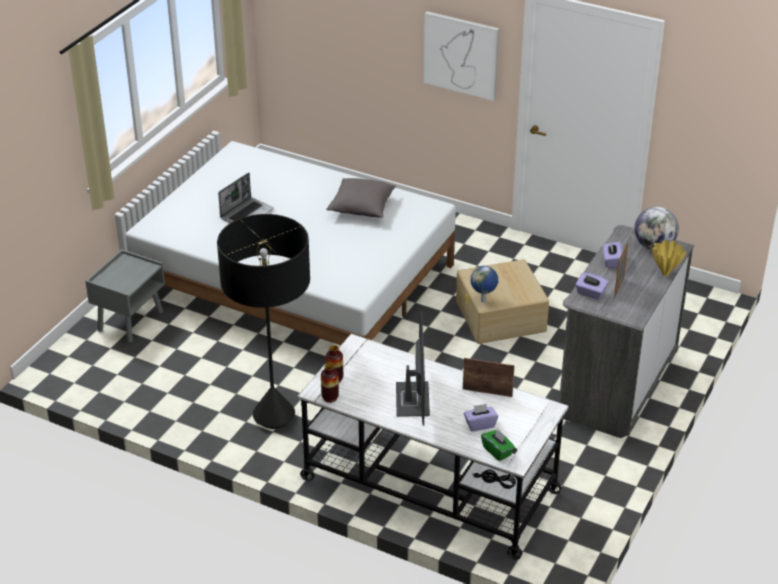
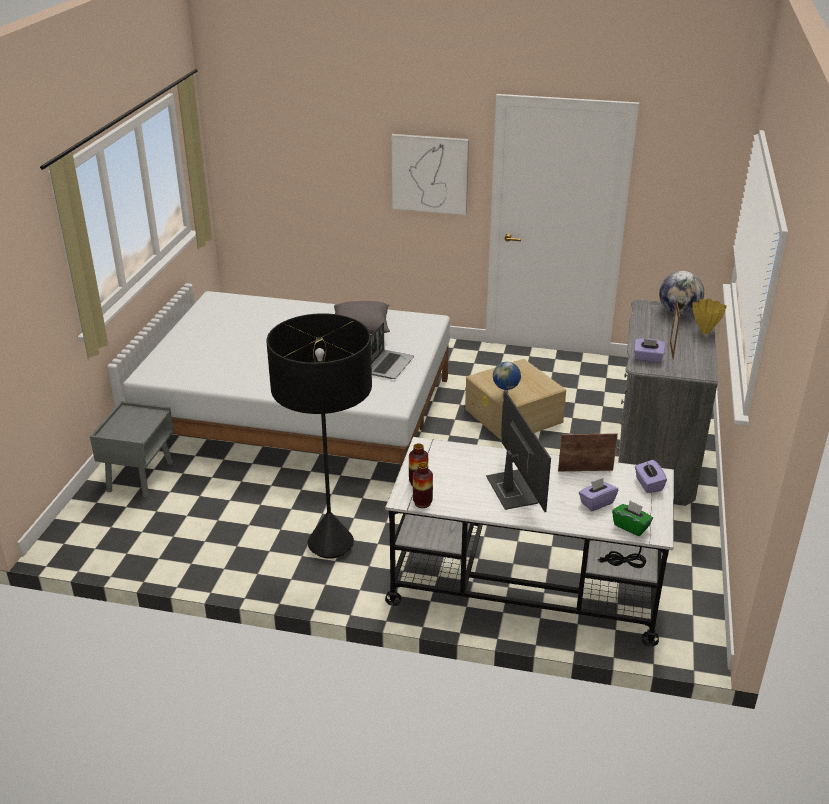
camera: 15 degrees left, 5 degrees down
laptop [218,173,274,223] -> laptop moved to [371,322,414,379]
purple tissue box [603,242,623,268] -> purple tissue box moved to [635,460,667,493]

